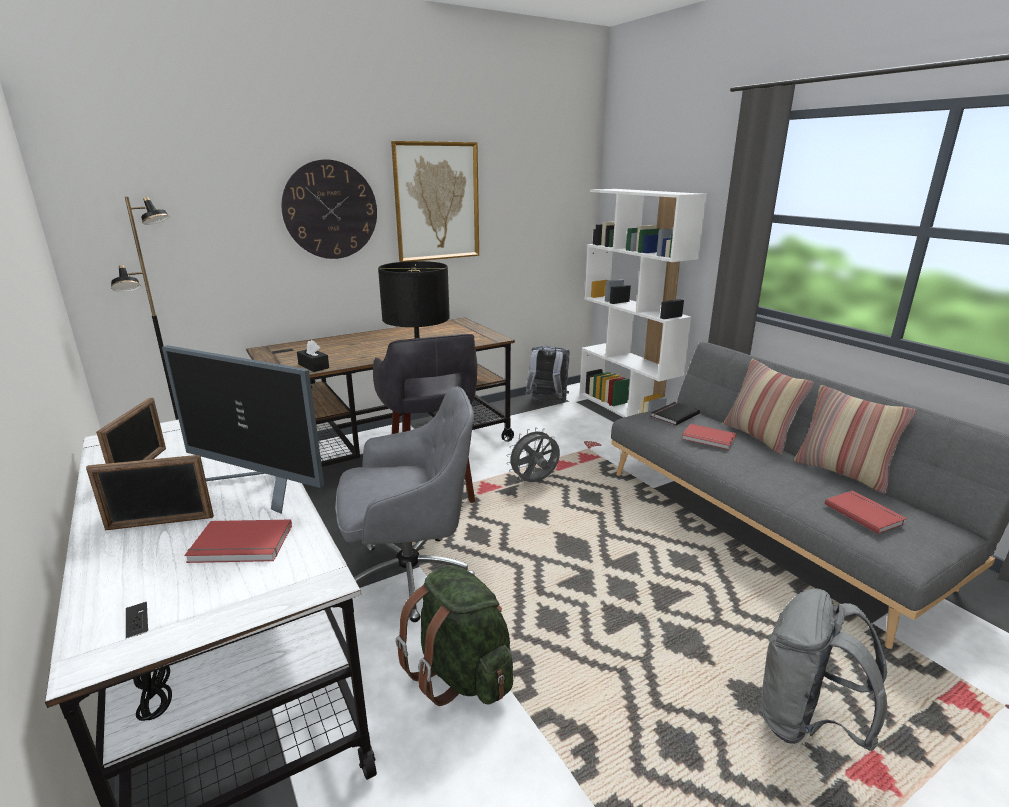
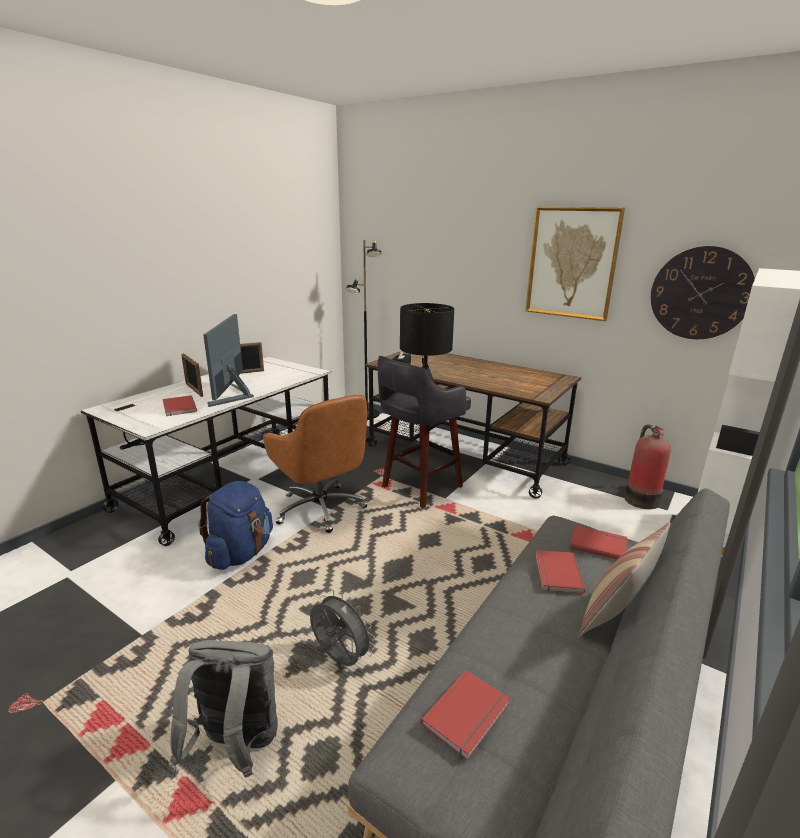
camera: 65 degrees right, 0 degrees up
wall clock [281,160,377,259] -> wall clock moved to [651,246,755,339]
grey office chair [335,386,475,622] -> brown office chair [263,395,367,533]
green backpack [396,565,513,706] -> blue backpack [198,481,273,570]
grey fan [506,427,560,482] -> grey fan moved to [310,590,375,666]
grey backpack [525,346,570,404] -> fire extinguisher [624,424,671,509]
black book [651,402,700,425] -> red book [570,525,627,560]
pillow [794,385,917,494] -> none

